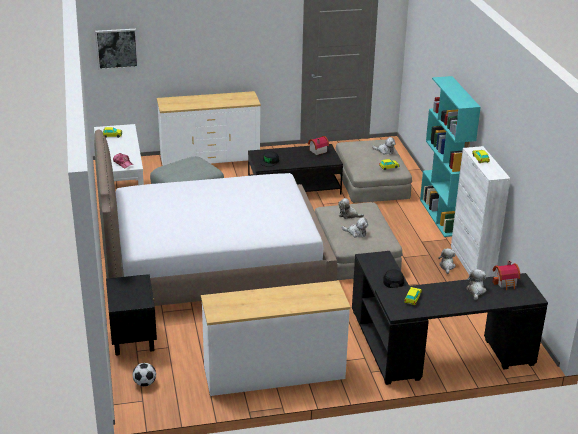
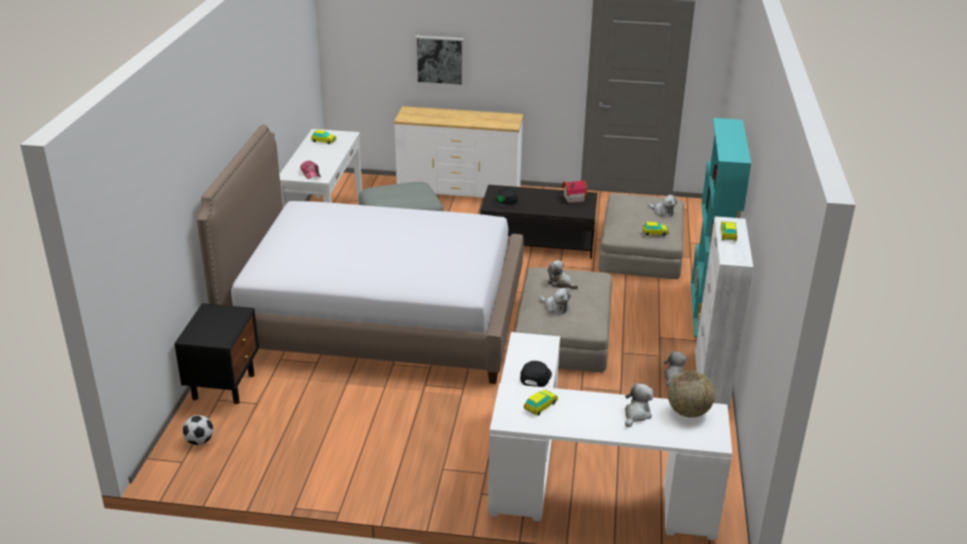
camera: 20 degrees right, 0 degrees up
picture [95,29,139,70] -> picture moved to [415,36,464,87]
white dresser [201,280,351,396] -> none
black desk [352,251,548,385] -> white desk [488,332,732,540]
toy house [493,261,520,290] -> globe [668,371,715,418]

